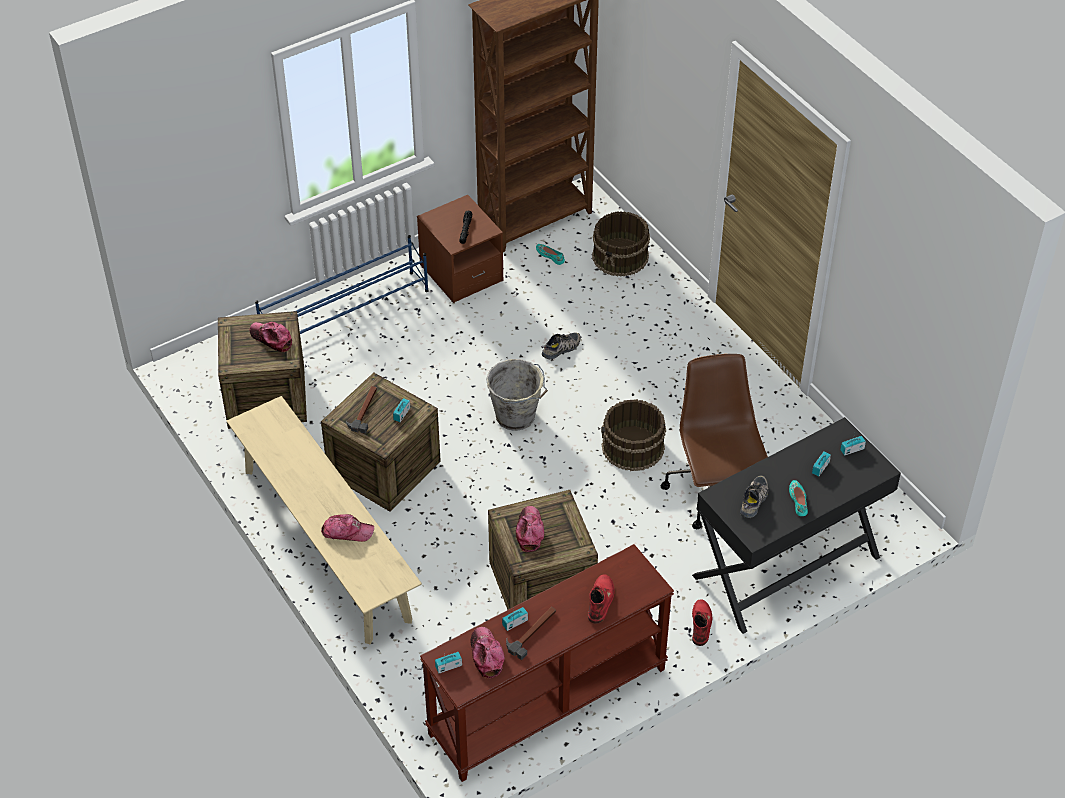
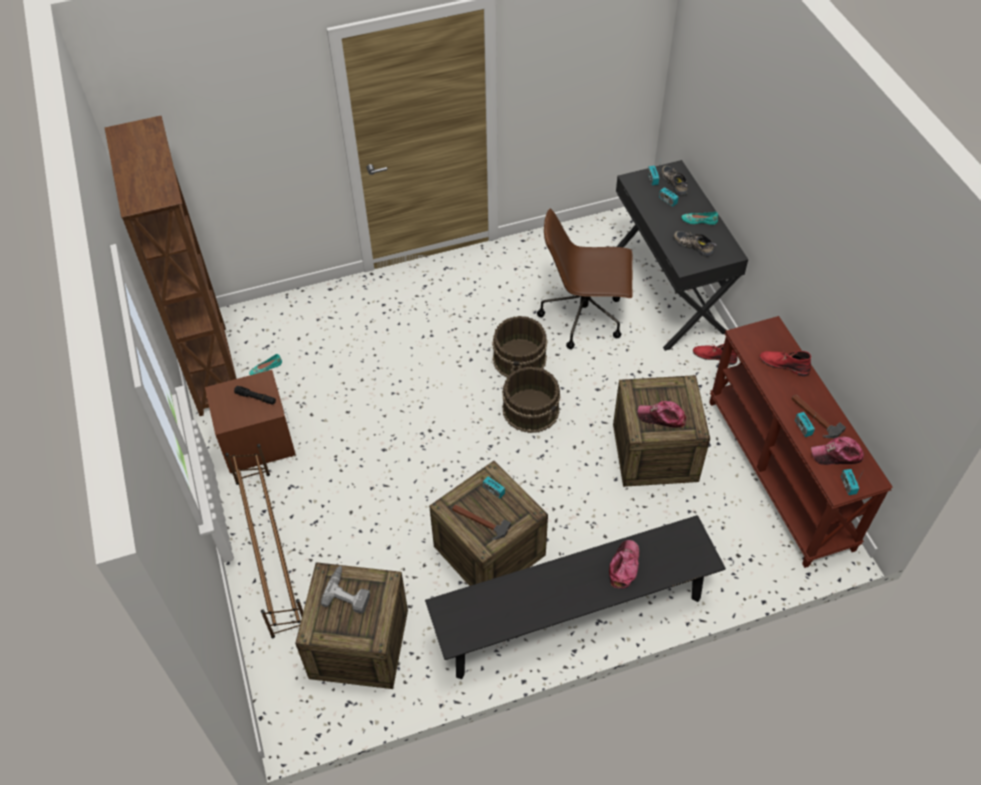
camera: 75 degrees left, 5 degrees up
beige bench [227,396,422,645] -> black bench [425,515,726,679]
cap [250,322,292,352] -> power drill [321,566,370,614]
blue shoe rack [255,235,429,334] -> brown shoe rack [225,444,303,638]
grey bucket [486,359,548,431] -> none
shoe [541,332,581,359] -> shoe moved to [661,166,688,196]
brown bucket [592,211,650,277] -> brown bucket moved to [502,366,561,433]

